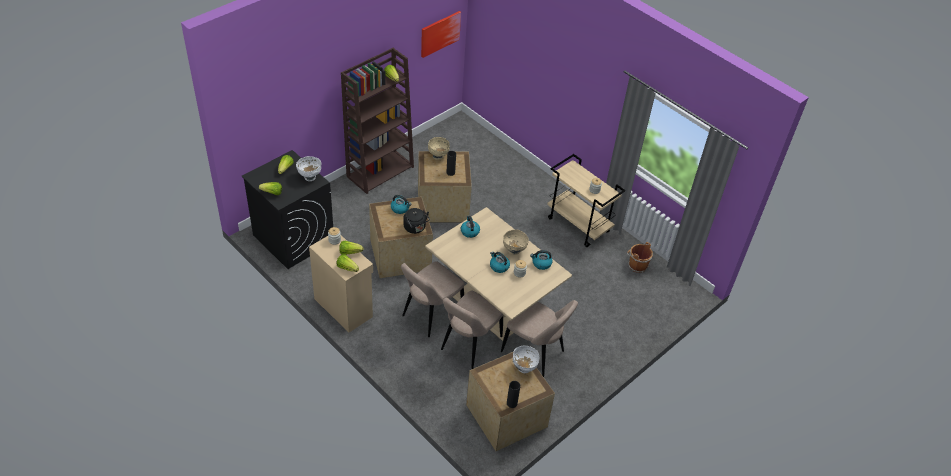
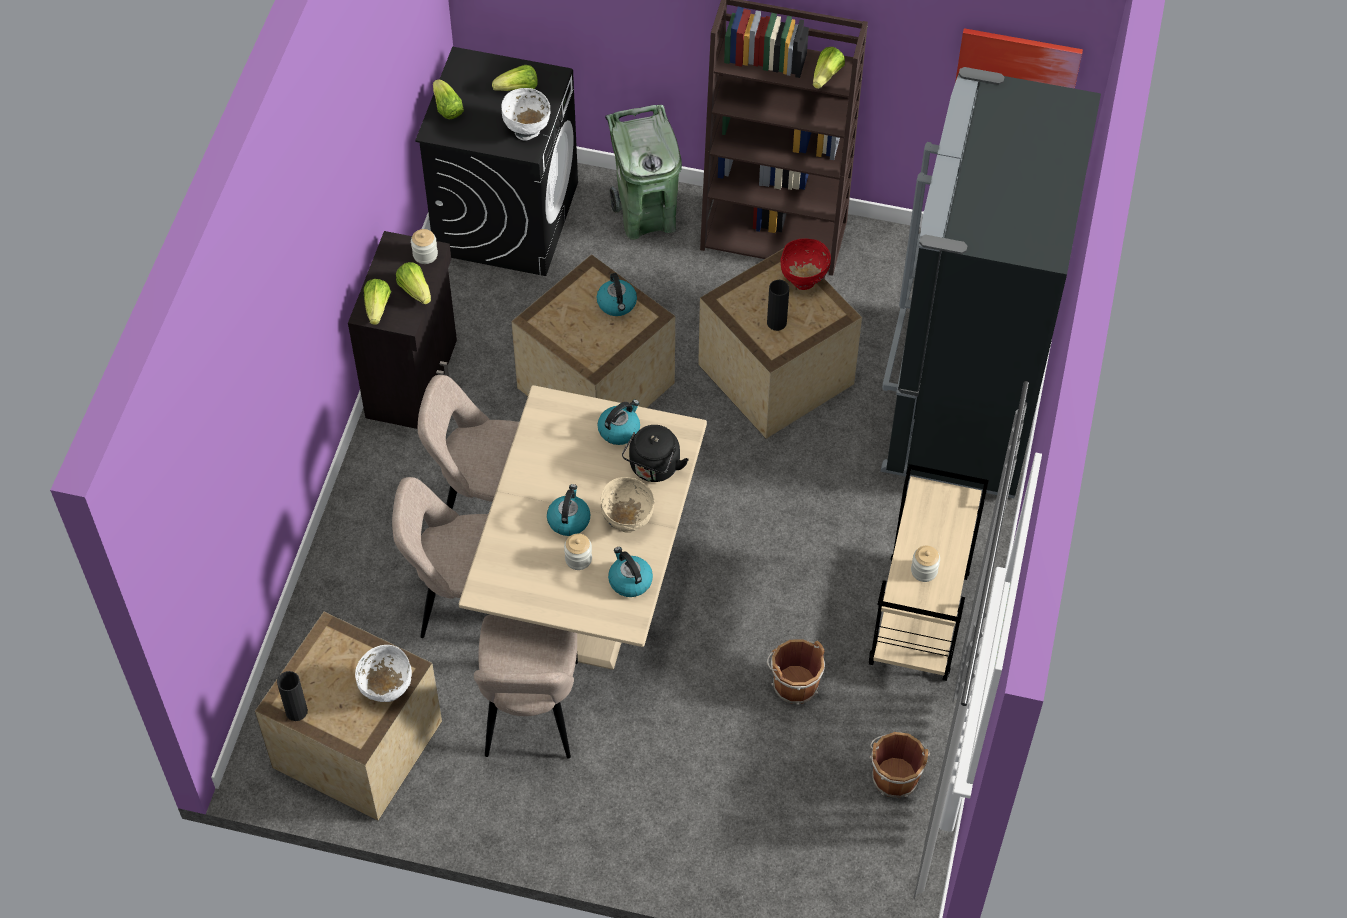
camera: 60 degrees right, 10 degrees up
beige cabinet [309,236,373,332] -> black cabinet [348,231,457,429]
black kettle [403,208,430,234] -> black kettle moved to [622,425,689,482]
beige bowl [428,137,450,160] -> red bowl [781,238,831,290]
none -> green trash can [605,105,682,240]
none -> brown bucket [767,639,825,705]
none -> black fridge [881,67,1101,498]

